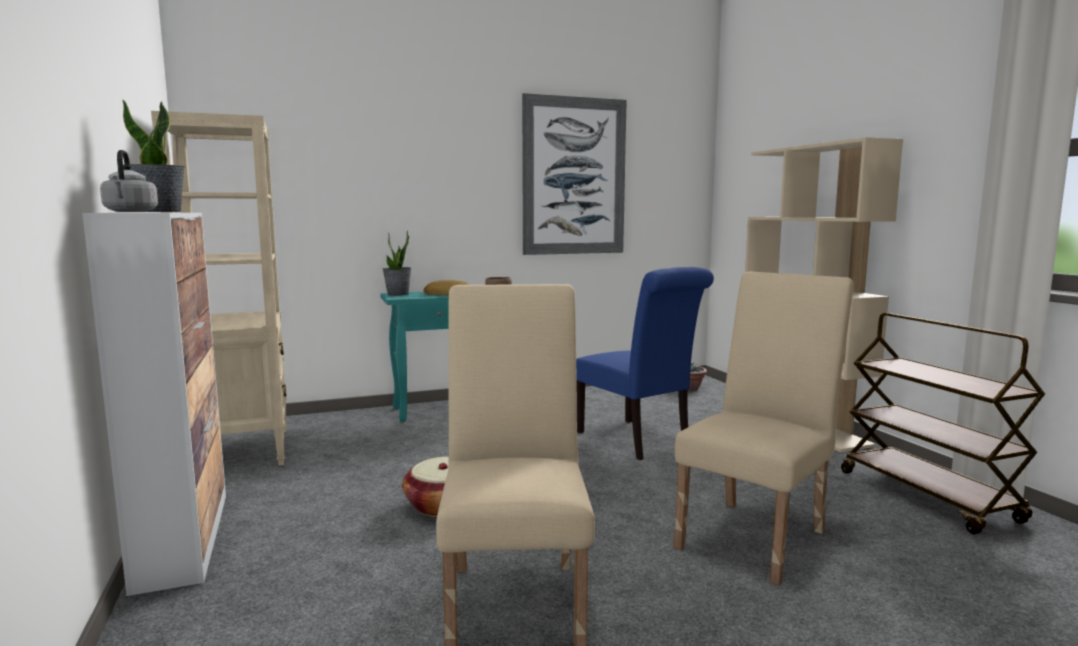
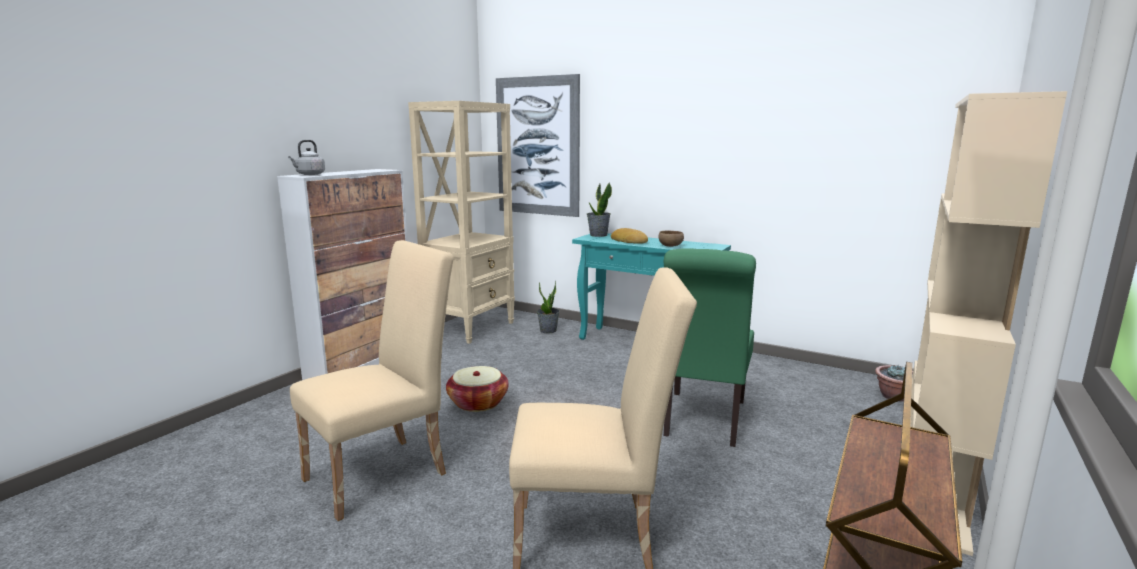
camera: 50 degrees right, 5 degrees up
potted plant [123,100,185,212] -> potted plant moved to [537,280,560,333]
picture [522,93,627,255] -> picture moved to [496,74,580,217]
blue chair [576,267,714,460] -> green chair [664,248,756,447]

